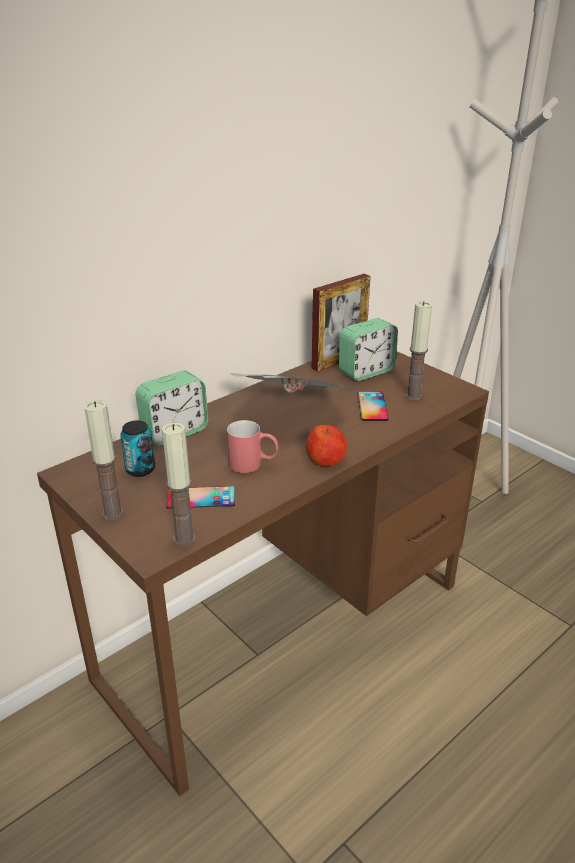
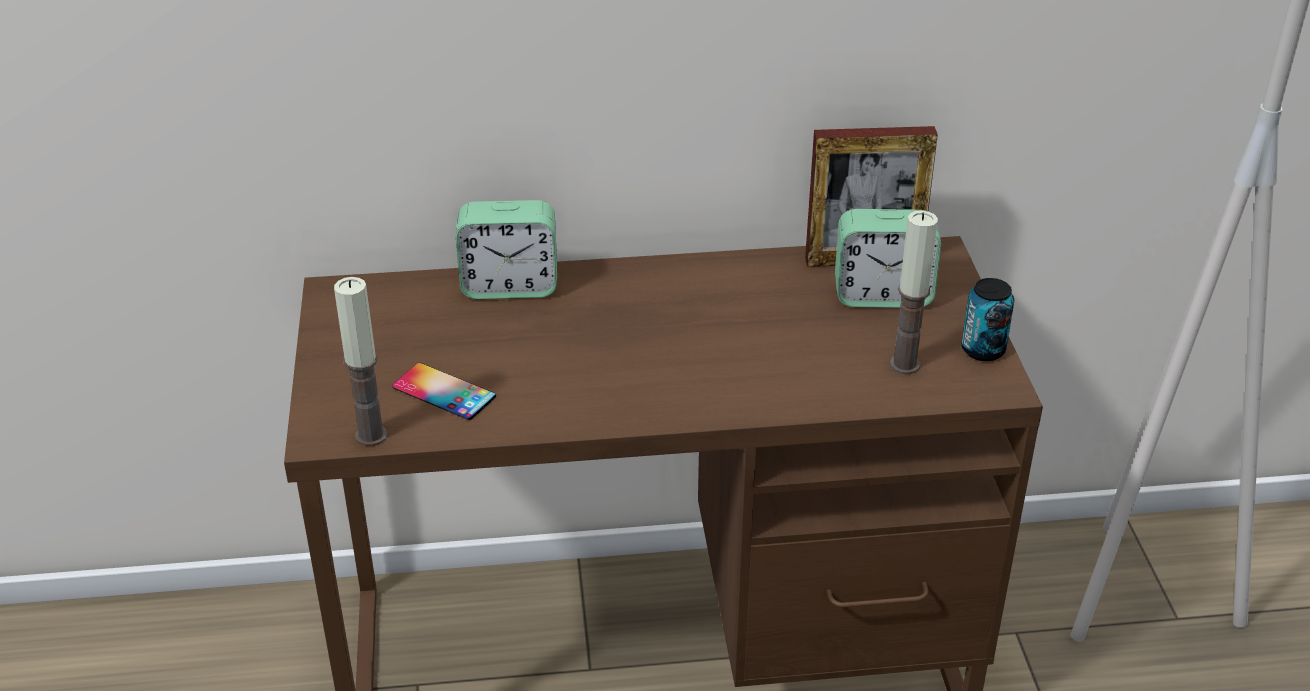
camera: 35 degrees right, 5 degrees up
candle [84,400,124,520] -> none
can [120,420,155,477] -> can moved to [961,278,1014,361]
red mug [227,420,279,473] -> none
newspaper [230,373,348,393] -> none
apple [306,424,347,466] -> none
phone [357,391,388,421] -> none

